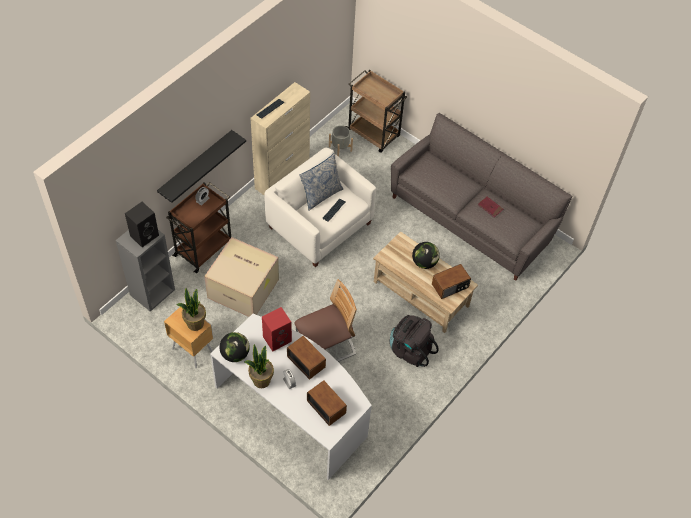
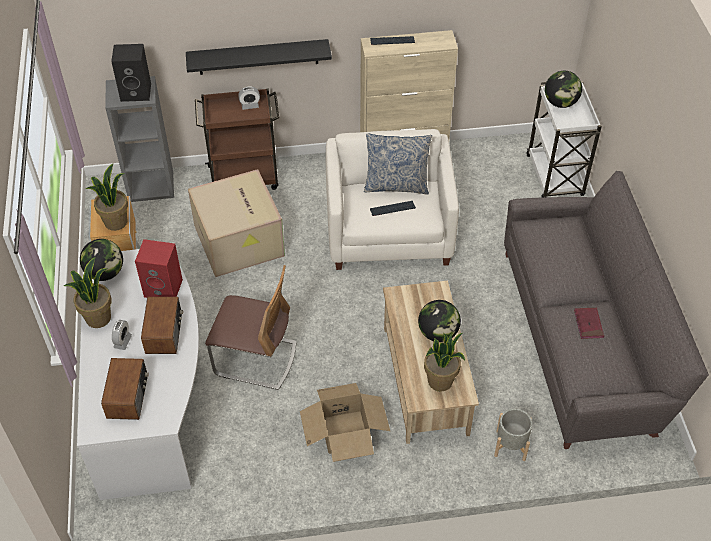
camera: 45 degrees right, 5 degrees down
grey planter [329,125,353,157] -> grey planter moved to [494,409,532,461]
brown cart [346,70,407,153] -> white cart [526,81,602,197]
black backpack [390,315,439,367] -> cardboard box [300,383,390,462]
radio [432,264,471,299] -> potted plant [424,333,465,392]
none -> globe [545,71,582,108]

